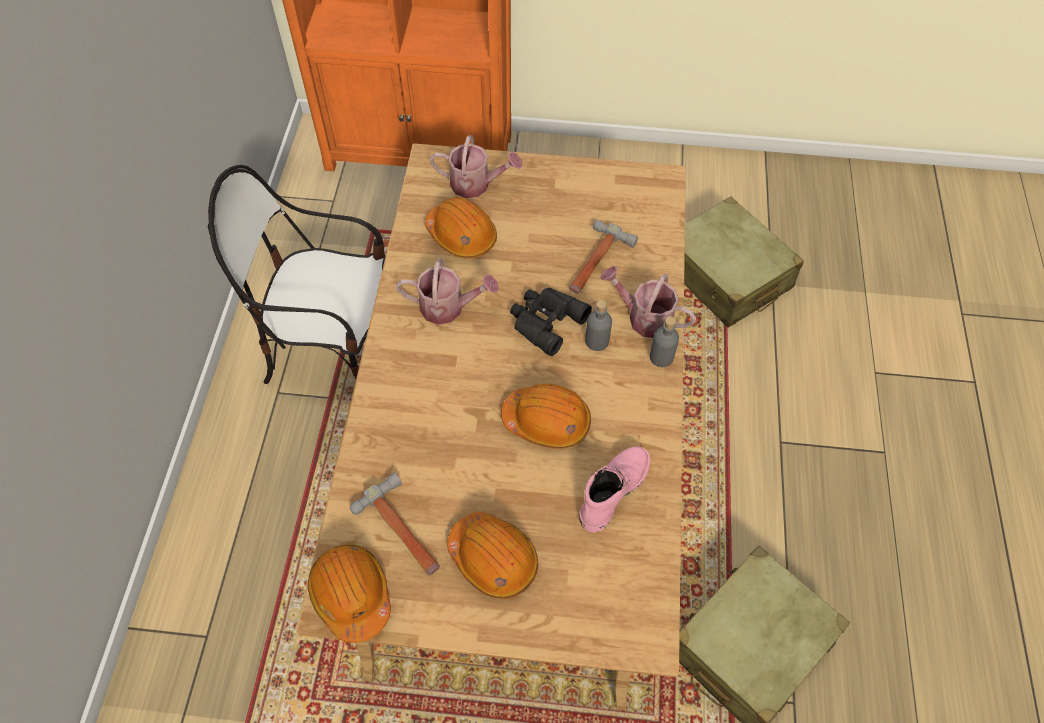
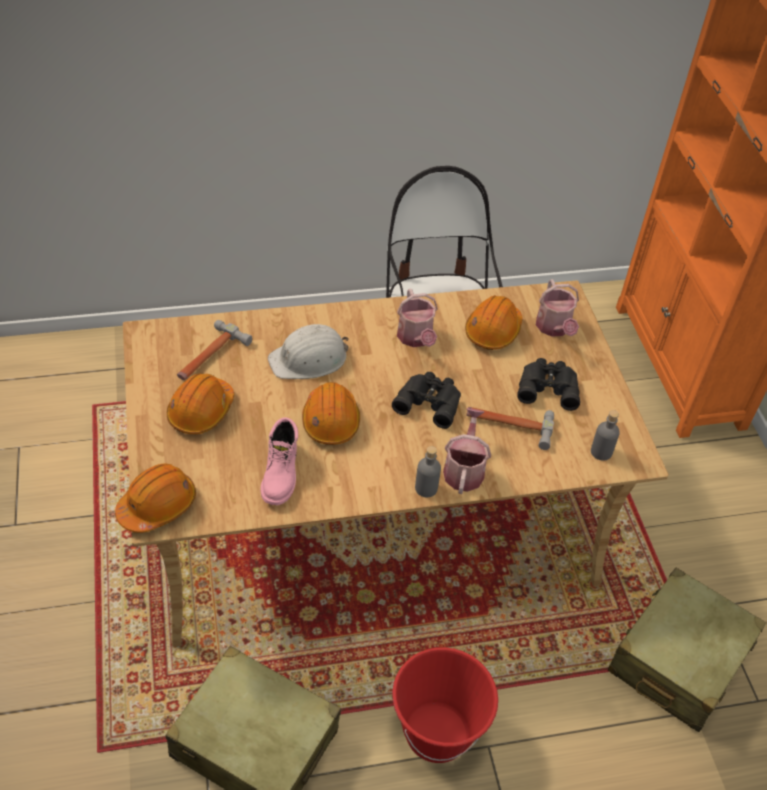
camera: 70 degrees right, 10 degrees down
orange hard hat [308,545,391,643] -> orange hard hat moved to [115,463,196,533]
pink boot [579,446,650,533] -> pink boot turned 75 degrees clockwise [261,417,298,505]
grey bottle [585,300,612,351] -> grey bottle moved to [591,410,620,461]
none -> white hard hat [268,324,349,379]
none -> red bucket [392,647,498,763]
none -> black binoculars [517,358,580,411]

